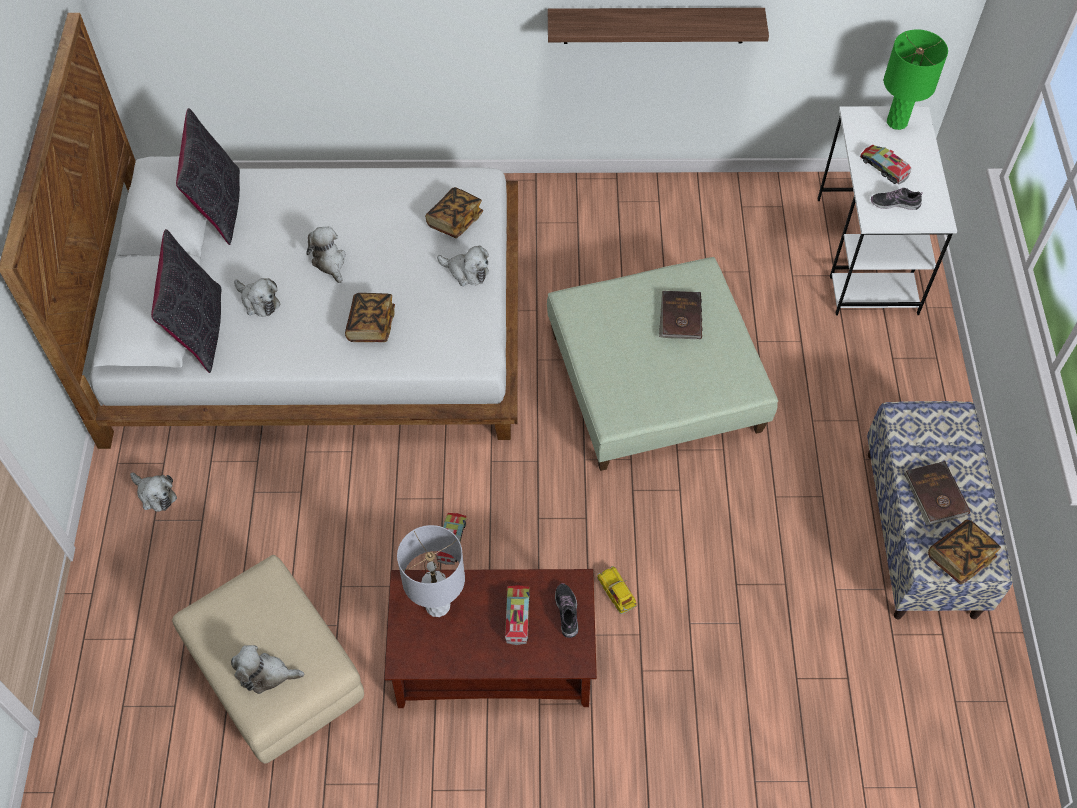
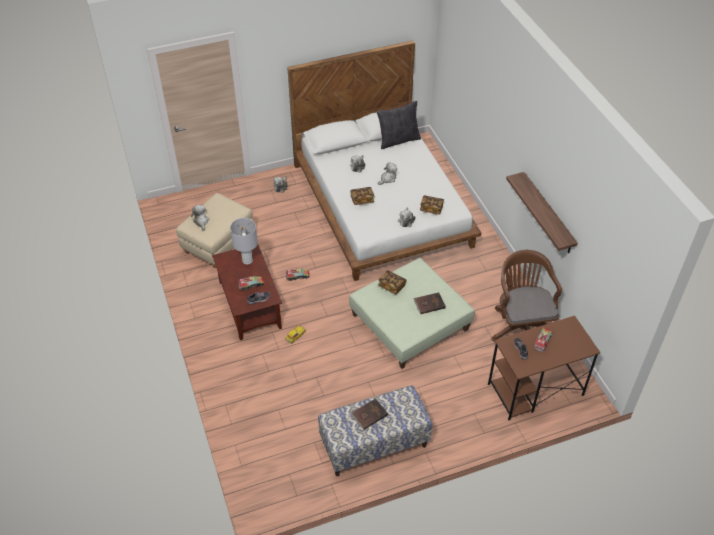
camera: 70 degrees right, 10 degrees down
black pillow [151,229,221,373] -> none
white desk [818,106,957,316] -> brown desk [488,316,600,420]
green table lamp [884,29,948,130] -> none
book [928,520,1001,584] -> book moved to [378,270,406,294]
none -> brown office chair [491,250,562,341]

